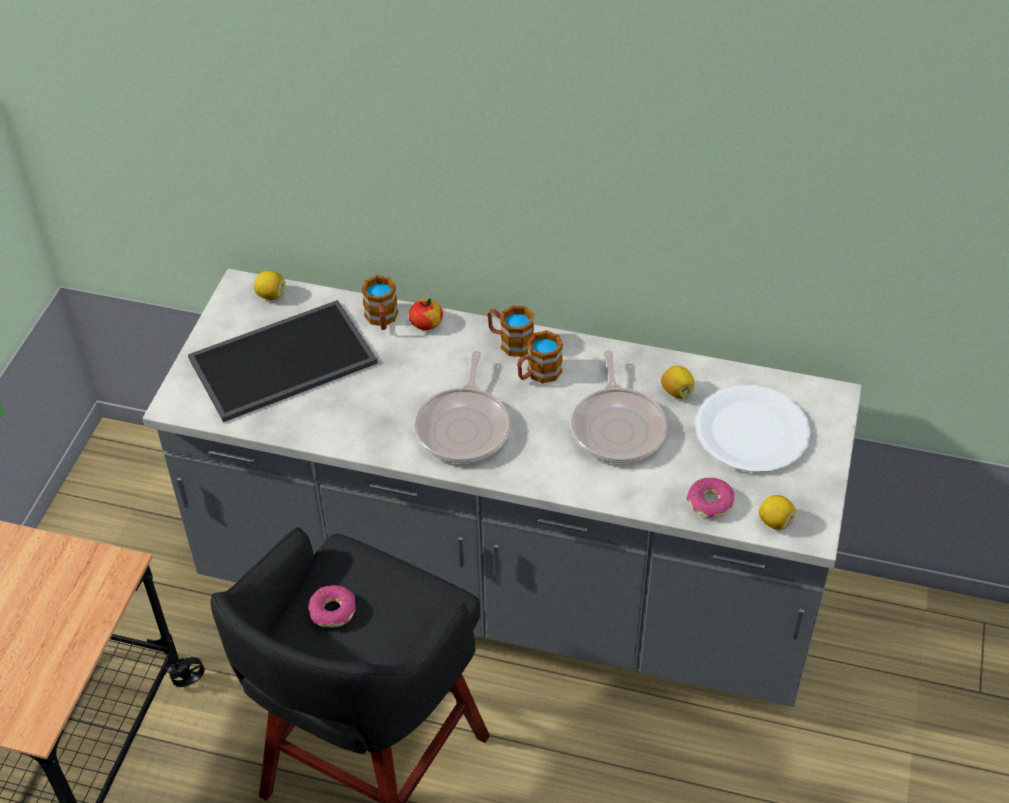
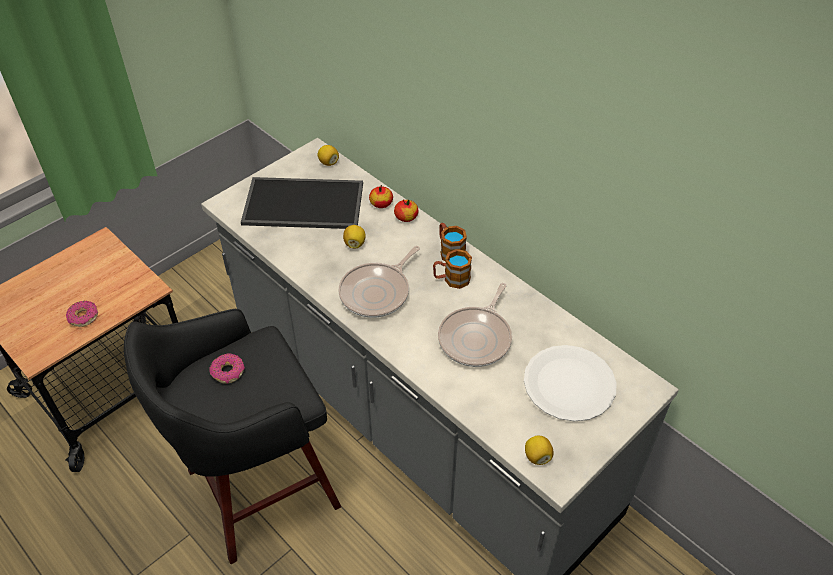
camera: 30 degrees right, 0 degrees up
mug [362,275,398,330] -> apple [369,185,393,208]
lemon [661,366,695,398] -> lemon moved to [343,225,366,248]
donut [686,478,734,518] -> donut moved to [66,301,98,327]

